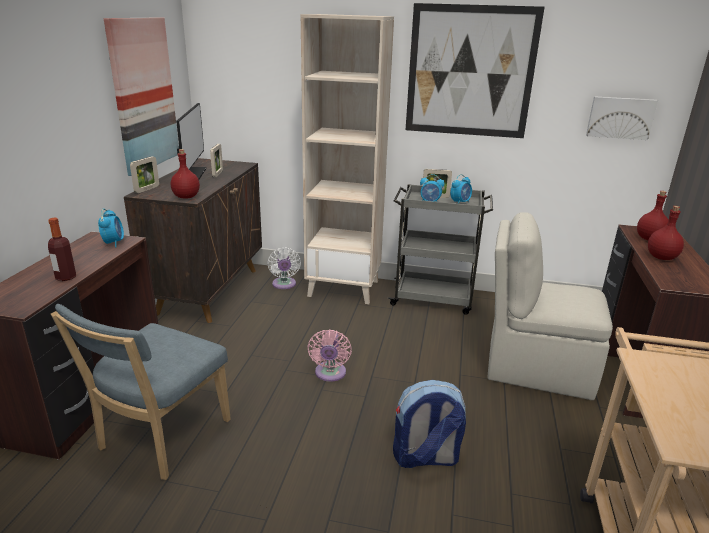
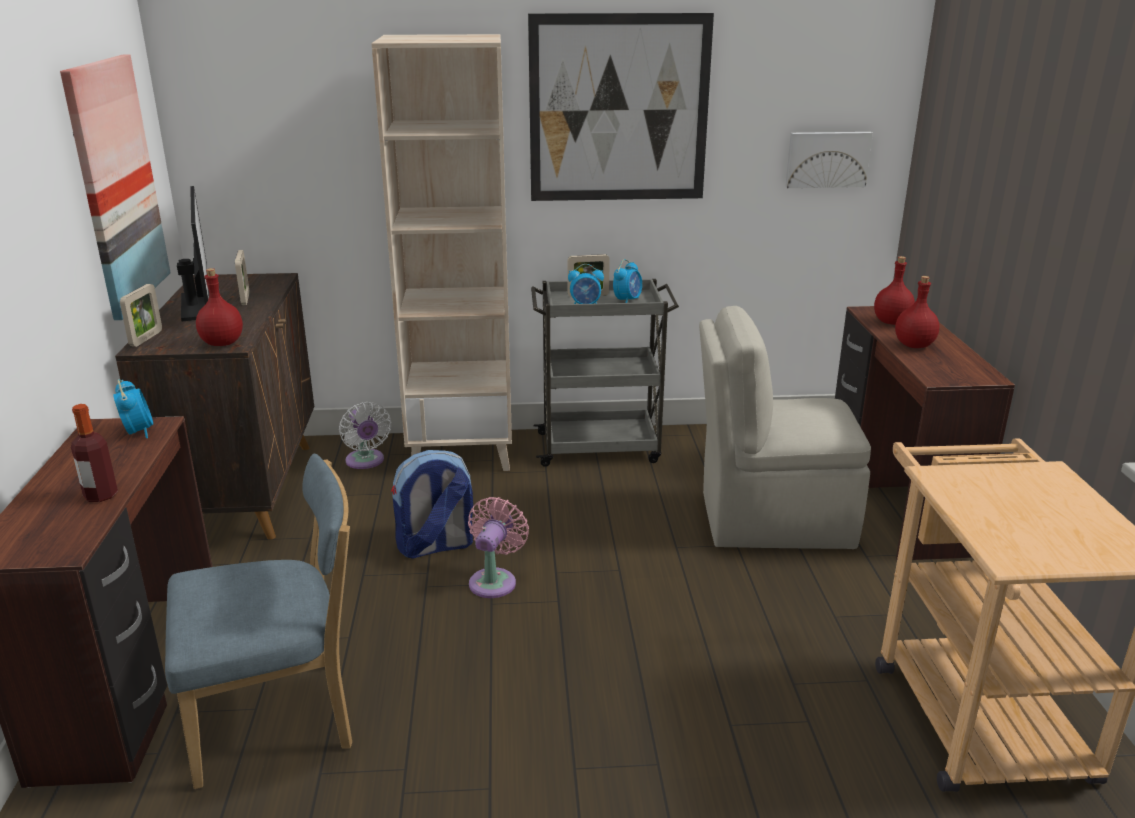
camera: 15 degrees left, 0 degrees up
blue chair [51,304,231,480] -> blue chair turned 120 degrees counterclockwise [165,454,352,789]
pink fan [307,329,352,382] -> pink fan turned 150 degrees counterclockwise [468,497,529,598]
backpack [393,380,466,468] -> backpack moved to [391,450,473,559]

